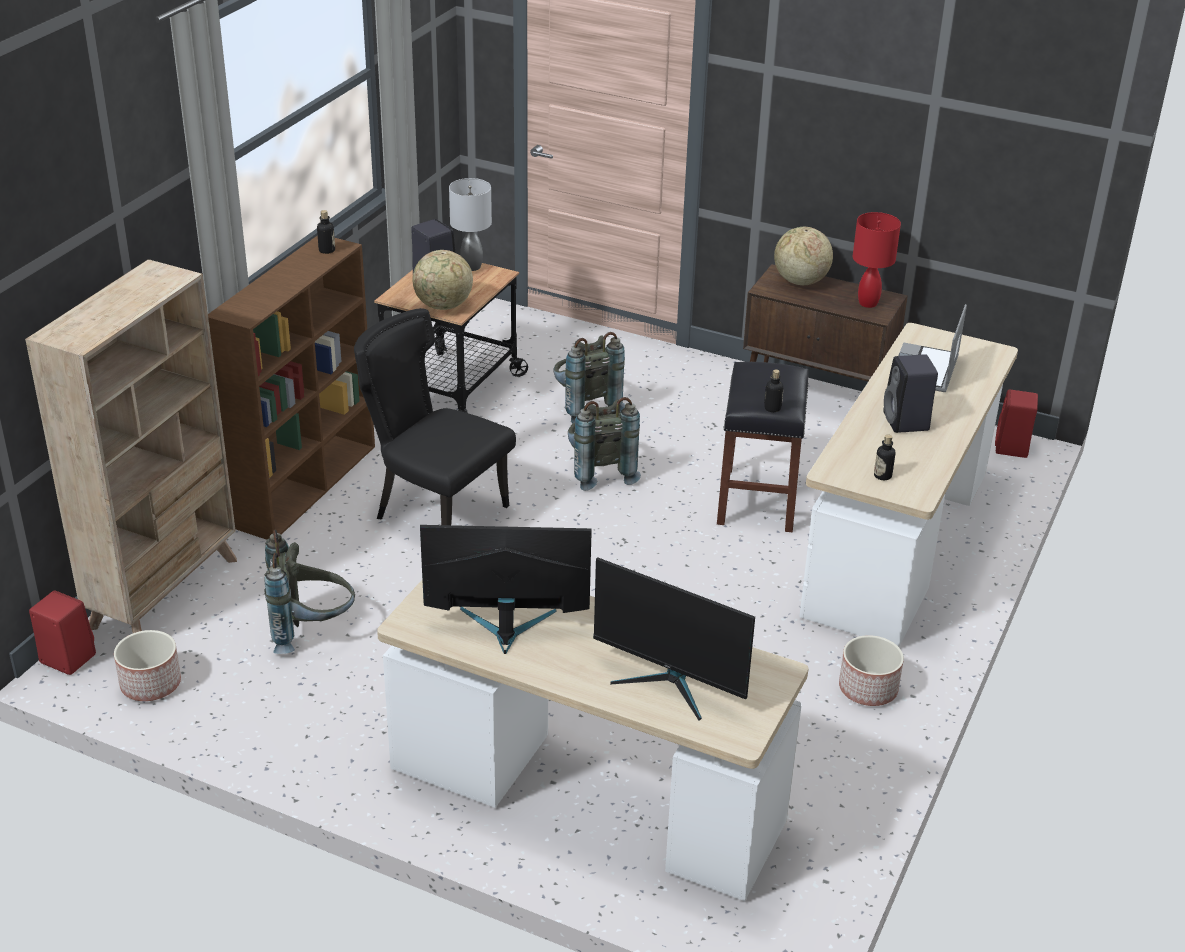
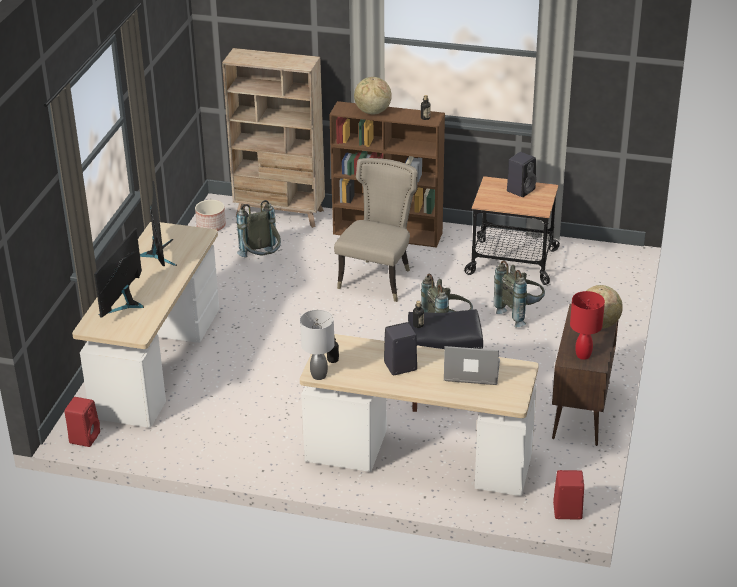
camera: 80 degrees right, 0 degrees up
red speaker [29,590,96,675] -> red speaker moved to [64,397,100,447]
black chair [354,308,516,525] -> beige chair [334,158,418,302]
globe [412,250,473,310] -> globe moved to [354,77,392,114]
grey table lamp [449,178,492,271] -> grey table lamp moved to [300,310,335,380]
planter [839,635,904,706] -> none

